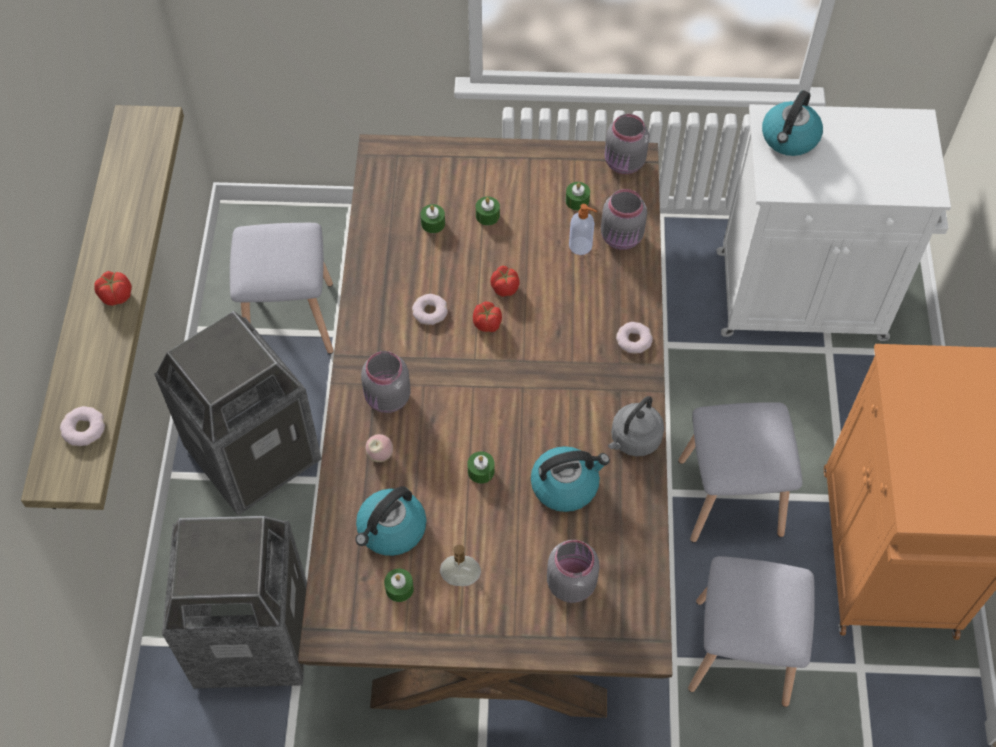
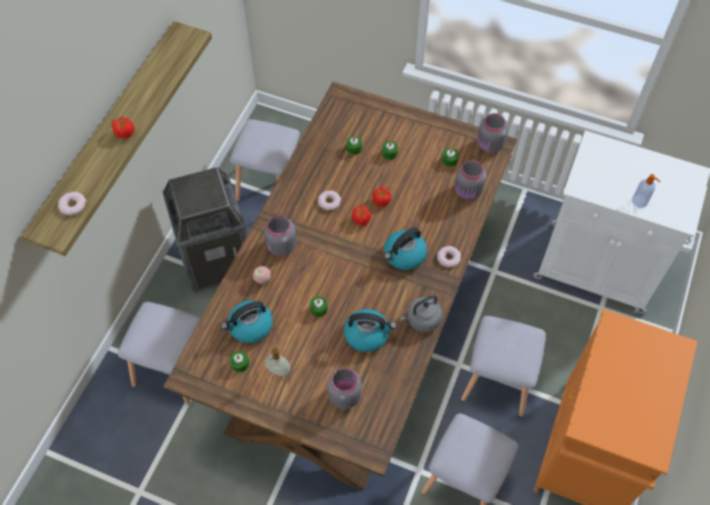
camera: 20 degrees right, 0 degrees up
trash can [162,516,307,688] -> grey stool [118,302,200,404]
soap dispenser [569,204,597,255] -> soap dispenser moved to [632,174,661,208]
kettle [762,90,823,156] -> kettle moved to [384,227,427,270]

